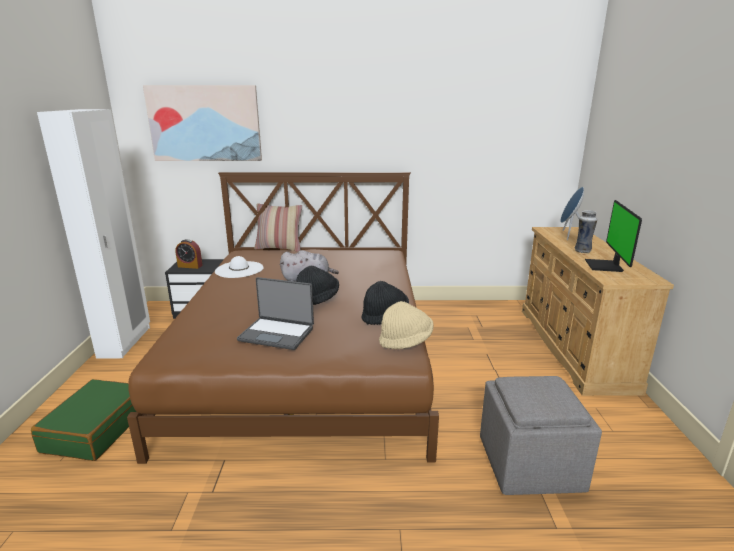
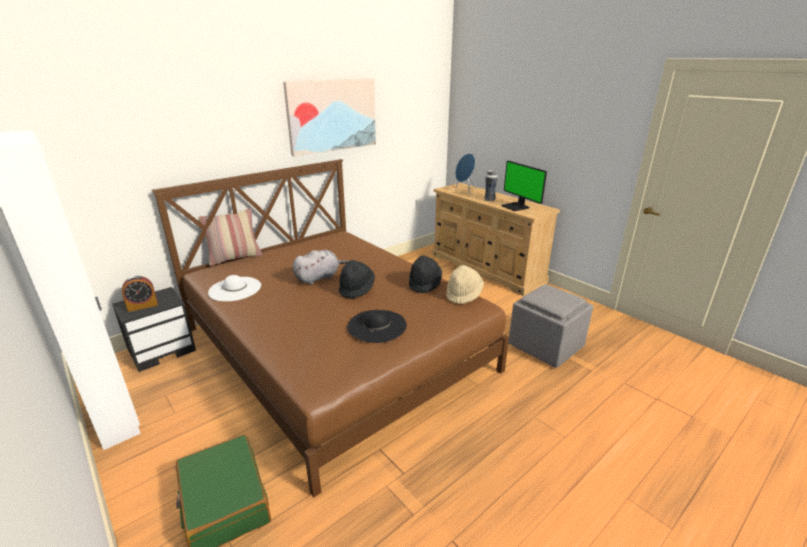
camera: 40 degrees left, 5 degrees up
picture [143,85,262,161] -> picture moved to [283,79,376,156]
laptop [237,277,314,350] -> black hat [347,310,406,343]

